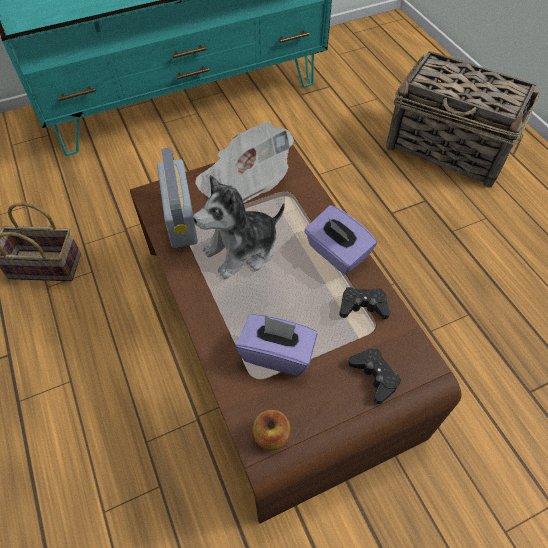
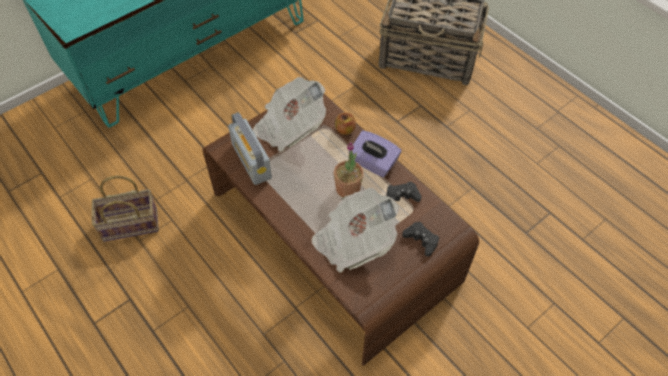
camera: 15 degrees left, 0 degrees up
plush toy [193,175,285,279] -> none
purple tissue box [235,314,317,376] -> newspaper [312,188,399,273]
apple [253,410,291,451] -> apple moved to [335,113,356,135]
none -> potted plant [334,142,364,197]

